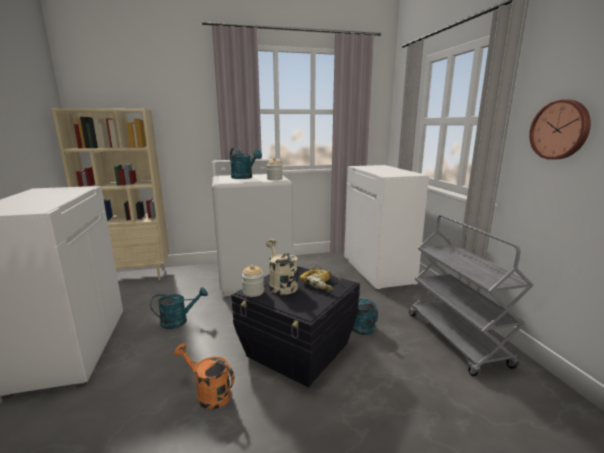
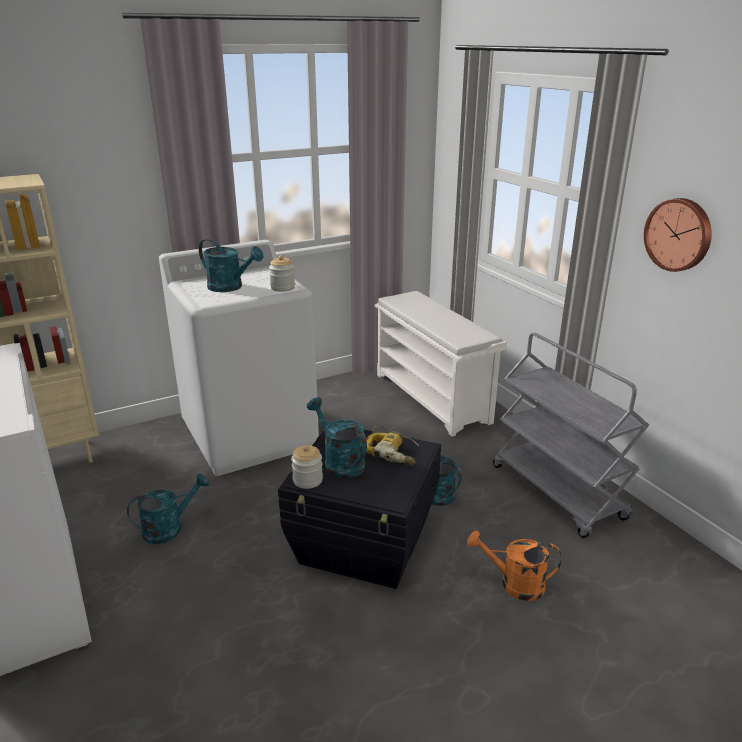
camera: 15 degrees left, 10 degrees up
orange watering can [174,343,235,409] -> orange watering can moved to [467,530,561,601]
beige watering can [266,238,298,295] -> turquoise watering can [307,397,367,479]
white cabinet [344,165,429,291] -> white shoe rack [375,291,507,437]

